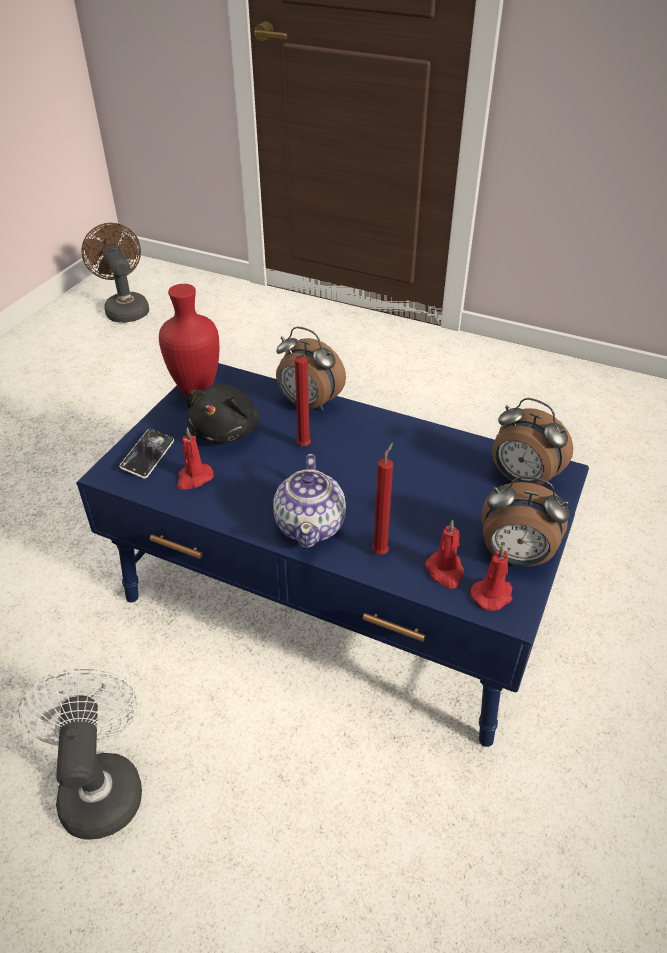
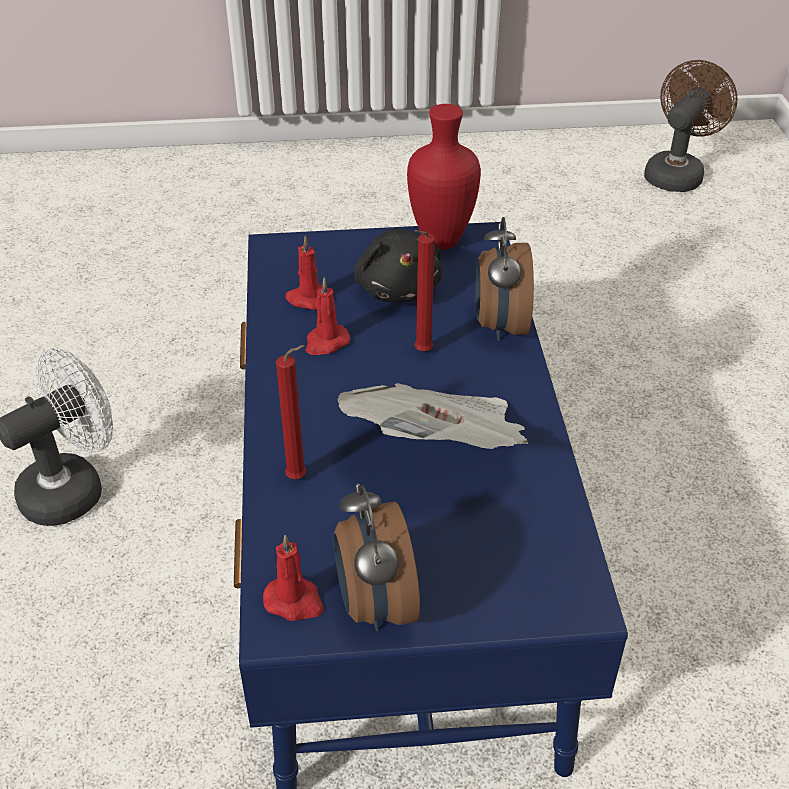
camera: 60 degrees right, 0 degrees up
phone [119,429,174,479] -> none
black plush toy [187,384,260,443] -> black plush toy turned 90 degrees counterclockwise [354,228,442,302]
teapot [273,454,346,548] -> none
red candle [425,519,464,589] -> red candle moved to [306,277,350,355]
alarm clock [492,398,573,485] -> none
none -> newspaper [337,383,529,449]

